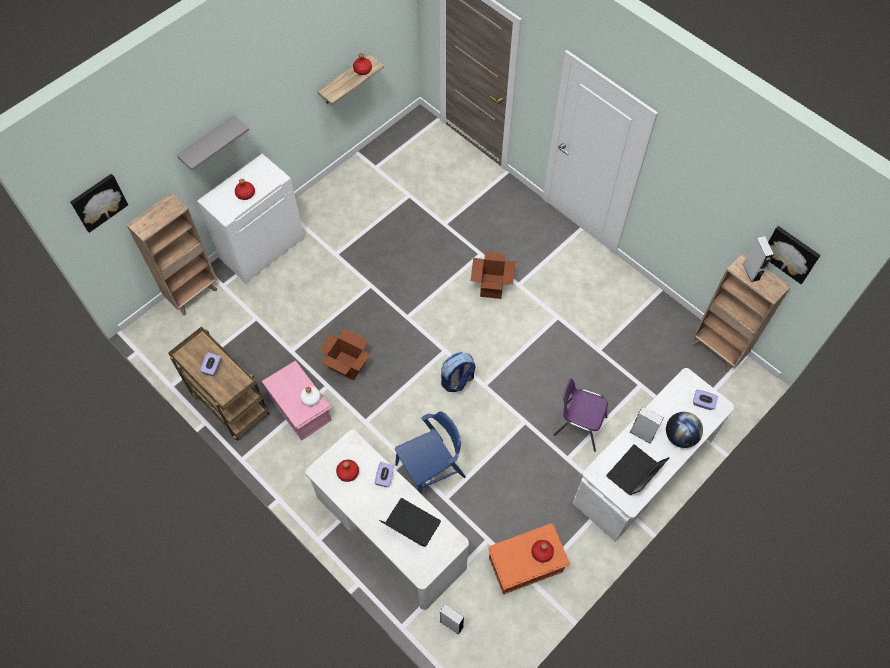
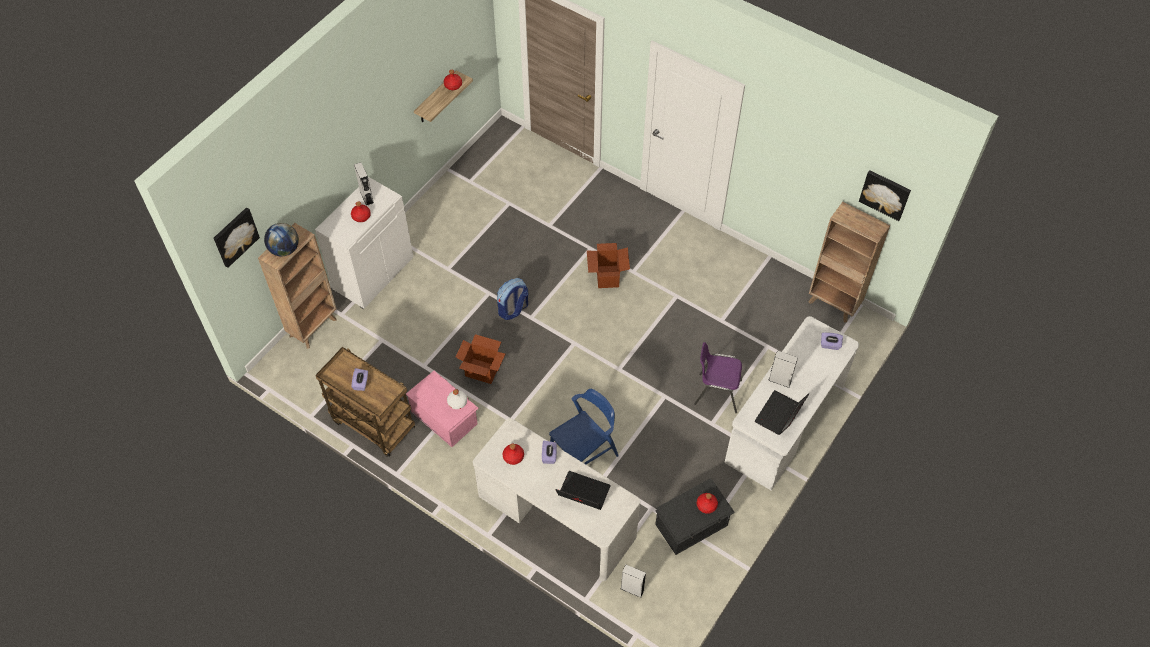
camera: 10 degrees left, 5 degrees down
grey shelf [177,115,249,171] -> none
backpack [441,352,475,392] -> backpack moved to [497,278,528,320]
orange storage box [488,523,570,595] -> black storage box [655,478,735,555]
globe [666,412,703,448] -> globe moved to [264,223,299,256]
grey speaker [743,236,774,283] -> grey speaker moved to [354,162,374,206]

